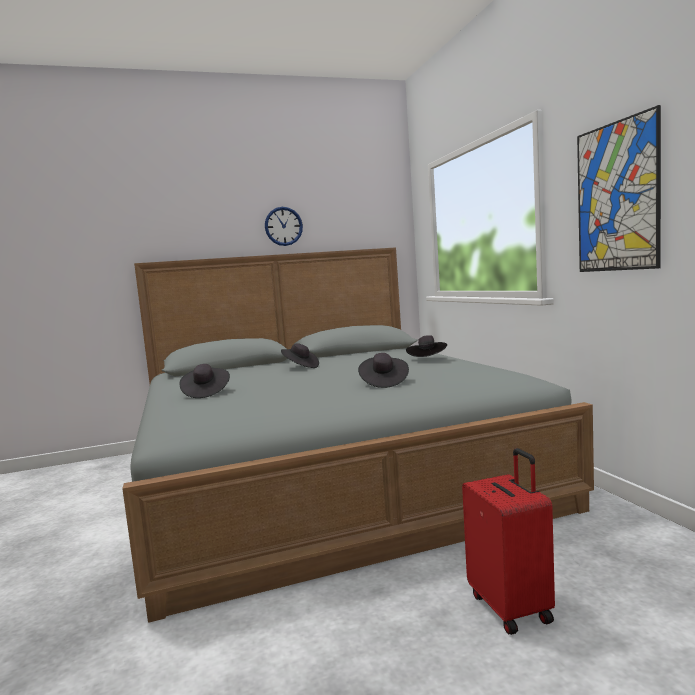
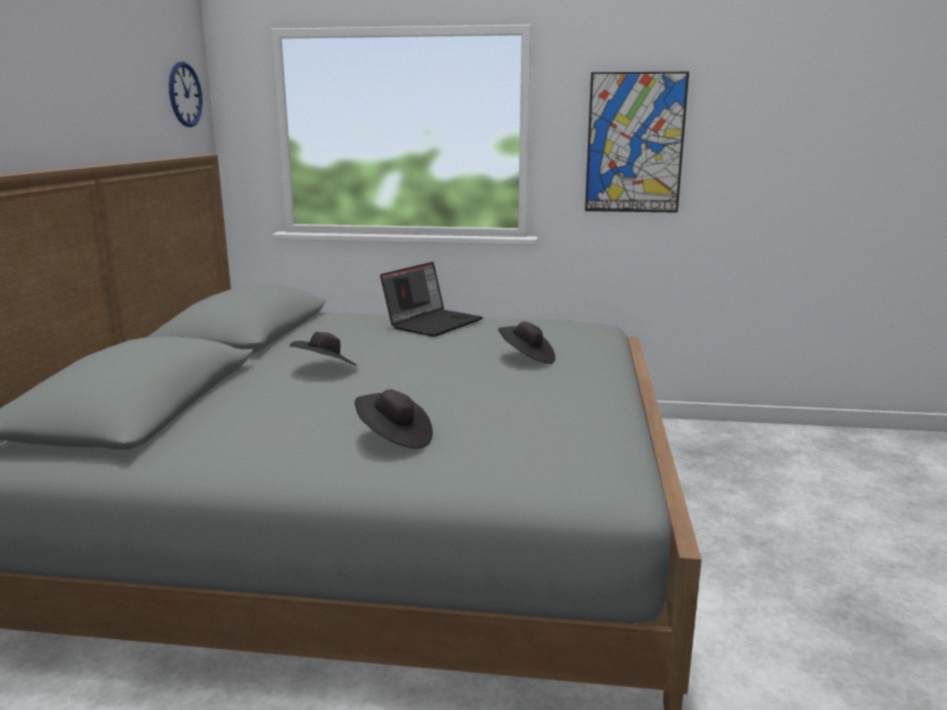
camera: 65 degrees left, 10 degrees up
wall clock [265,207,303,246] -> wall clock moved to [169,61,203,127]
black hat [406,335,447,357] -> laptop [380,262,483,337]
red suitcase [462,448,555,635] -> none

